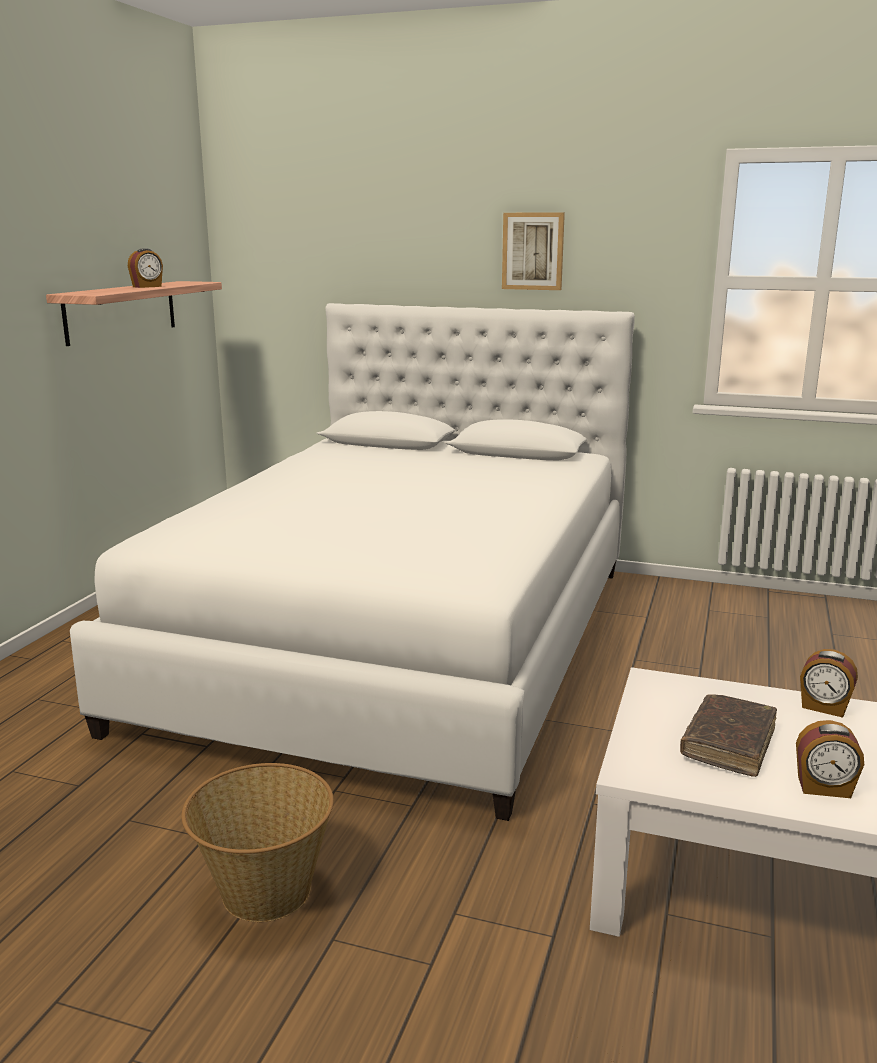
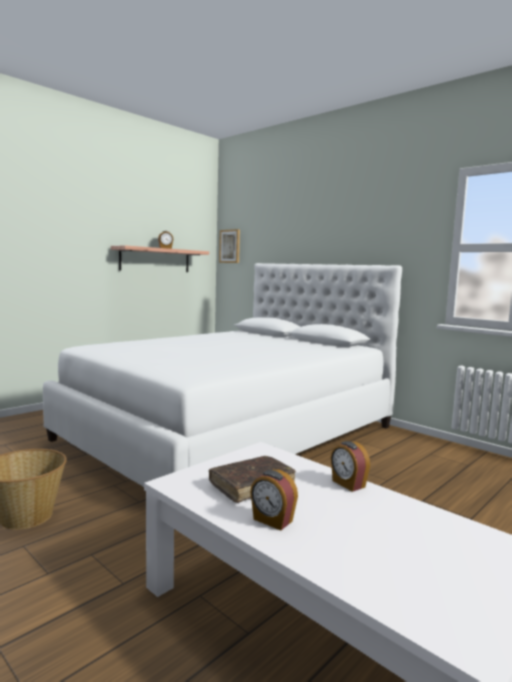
camera: 25 degrees right, 10 degrees down
picture [502,212,565,290] -> picture moved to [219,229,240,263]

